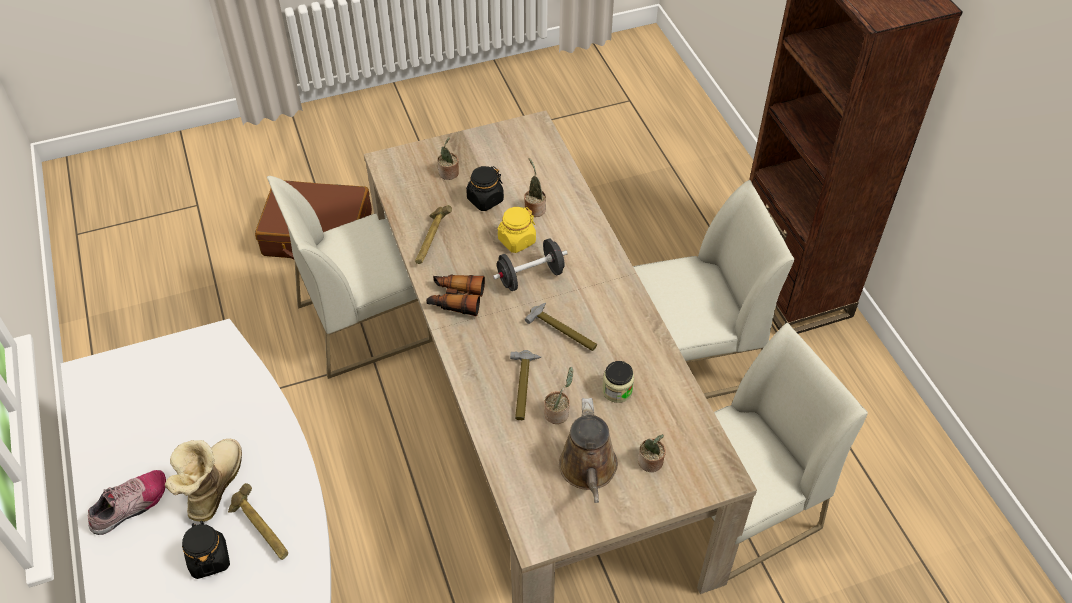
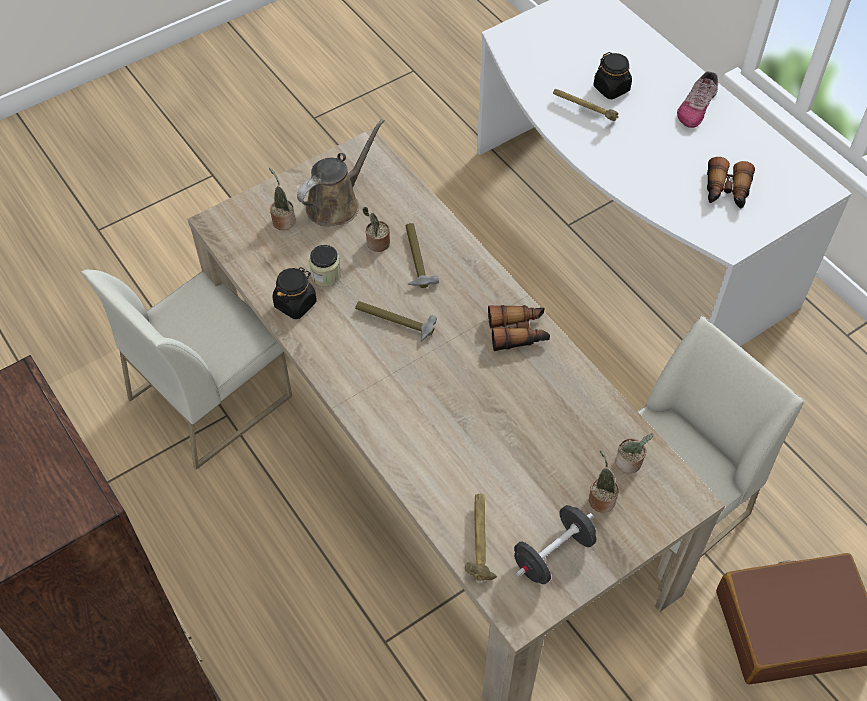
camera: 165 degrees right, 5 degrees up
boot [165,439,242,522] -> none
hammer [415,205,452,264] -> hammer moved to [465,494,497,581]
black jar [466,166,504,211] -> black jar moved to [273,267,317,319]
black dumbbell [493,238,568,291] -> black dumbbell moved to [514,505,596,584]
yellow jar [497,207,536,253] -> none
potted plant [524,158,546,217] -> potted plant moved to [615,433,653,473]
brown watering can [559,398,618,503] -> brown watering can turned 60 degrees clockwise [297,119,384,227]
white chair [633,180,794,399] -> none
none -> binoculars [707,157,755,208]

